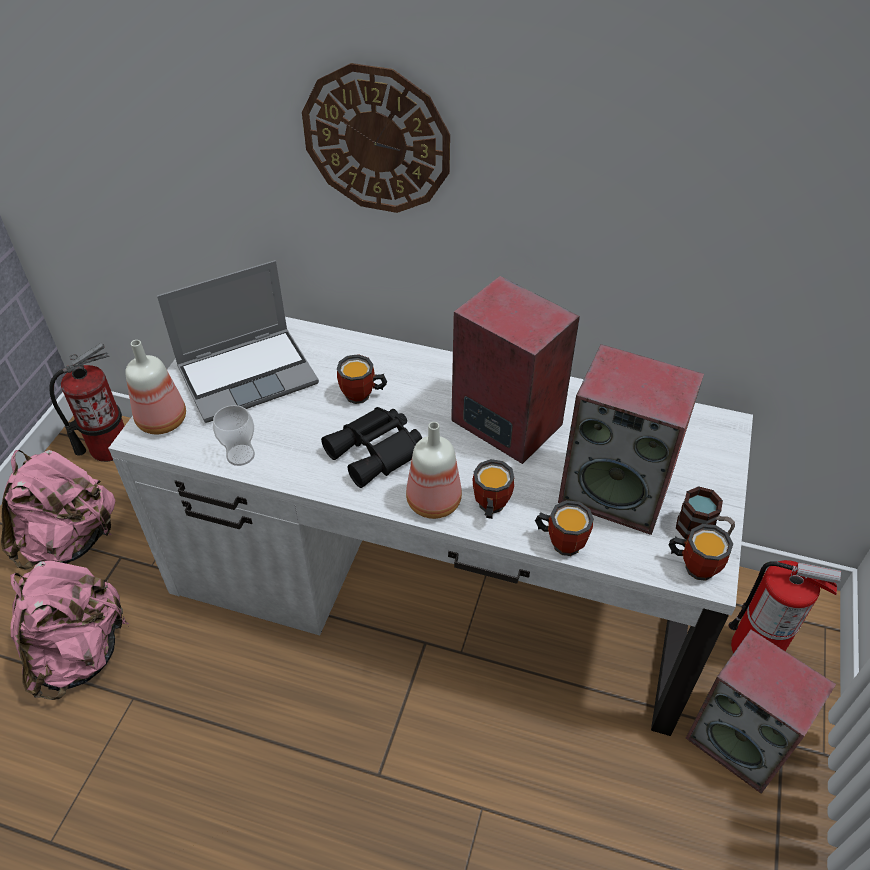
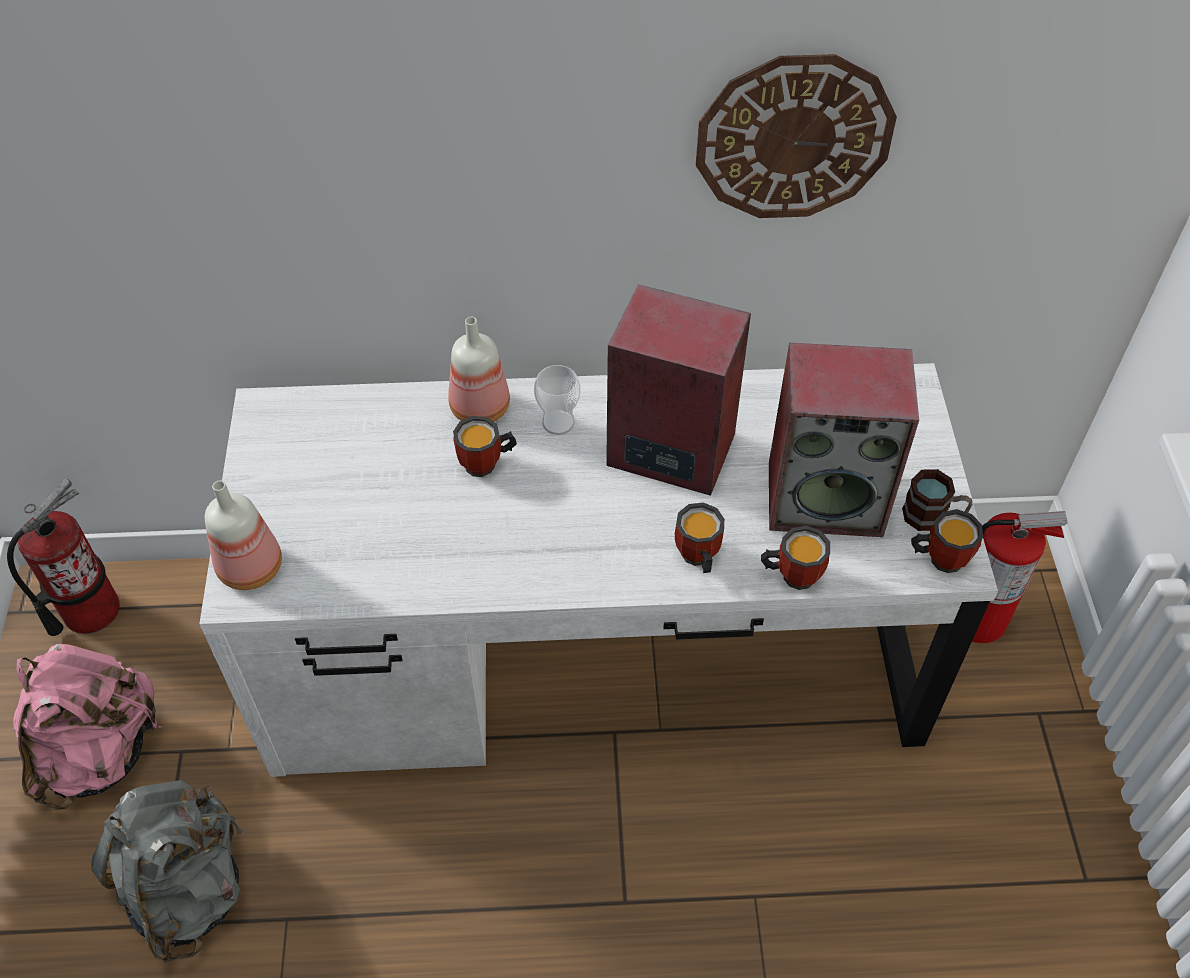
camera: 20 degrees left, 5 degrees up
pink backpack [10,561,129,700] -> grey backpack [91,780,243,962]
laptop [157,260,319,423] -> none
cup [213,405,255,466] -> cup moved to [534,365,580,435]
wall clock [302,63,450,213] -> wall clock moved to [696,54,897,218]
black binoculars [321,407,422,488] -> none
bottle [406,422,462,519] -> bottle moved to [448,317,510,422]
speaker [686,630,836,794] -> none

